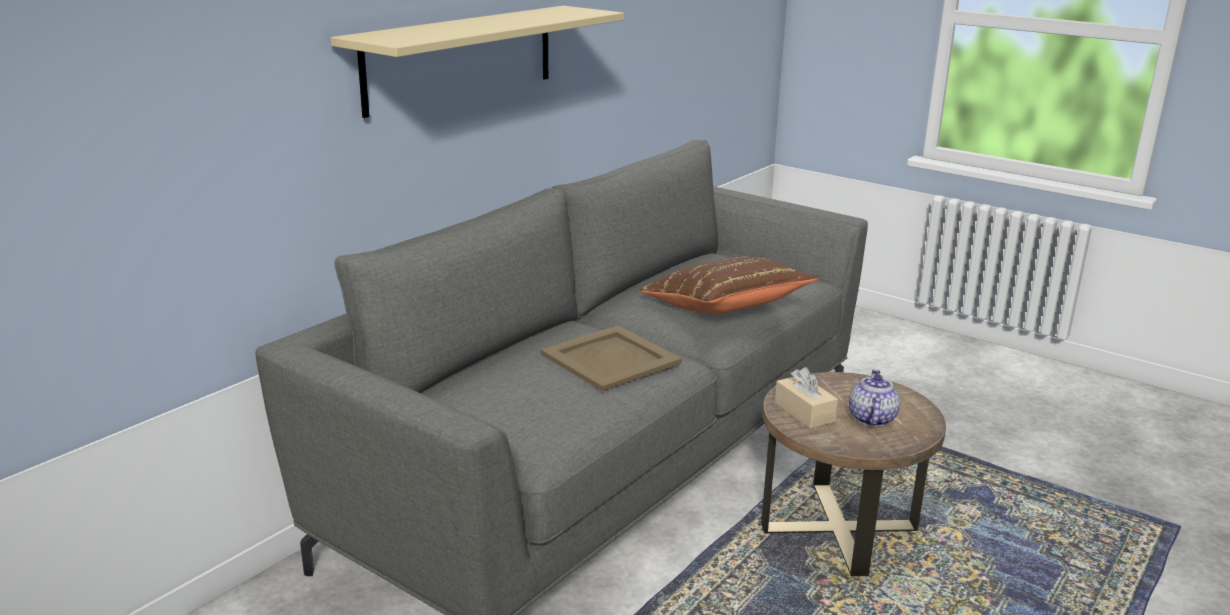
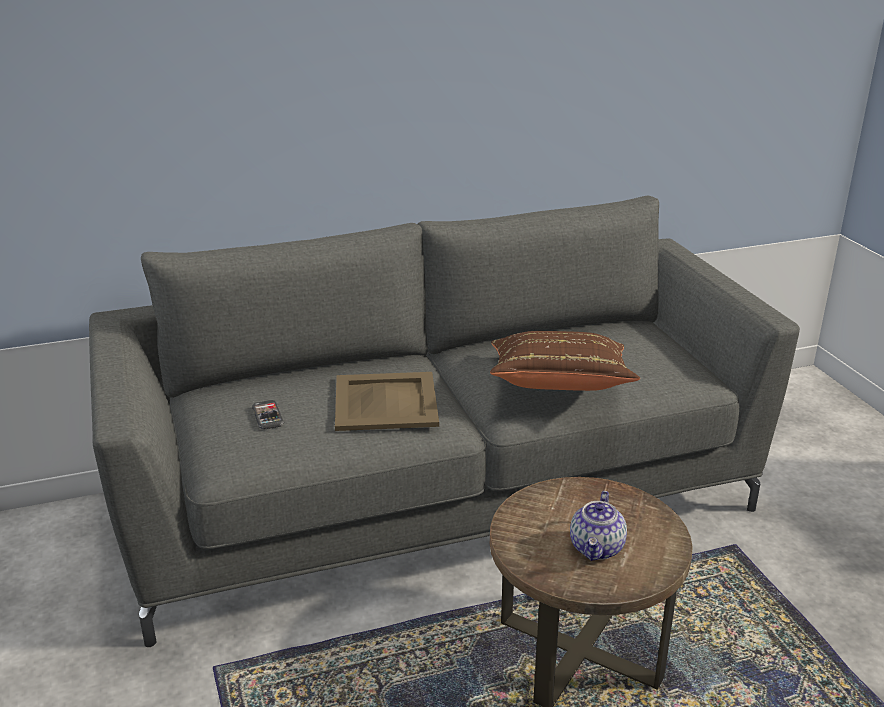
camera: 35 degrees right, 5 degrees up
beige shelf [331,6,624,118] -> none
beige tissue box [775,367,838,429] -> none
teapot [849,369,900,427] -> teapot turned 150 degrees clockwise [570,491,627,561]
none -> phone [252,400,284,429]

